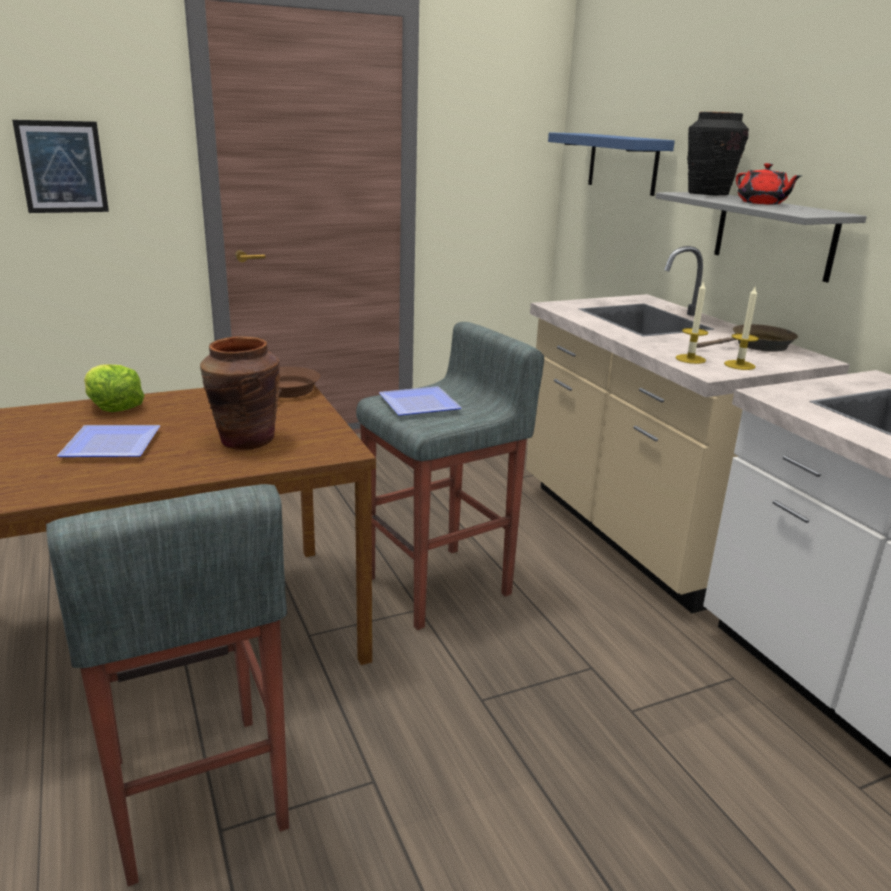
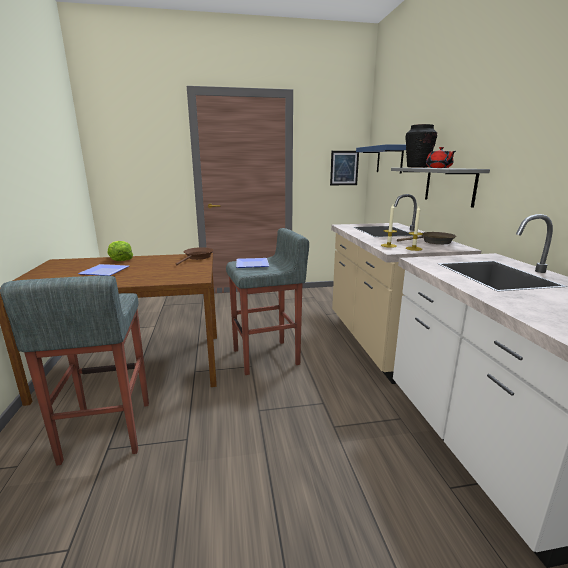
camera: 15 degrees right, 5 degrees down
picture [12,120,109,213] -> picture moved to [330,151,359,185]
brown vase [200,337,280,450] -> none

